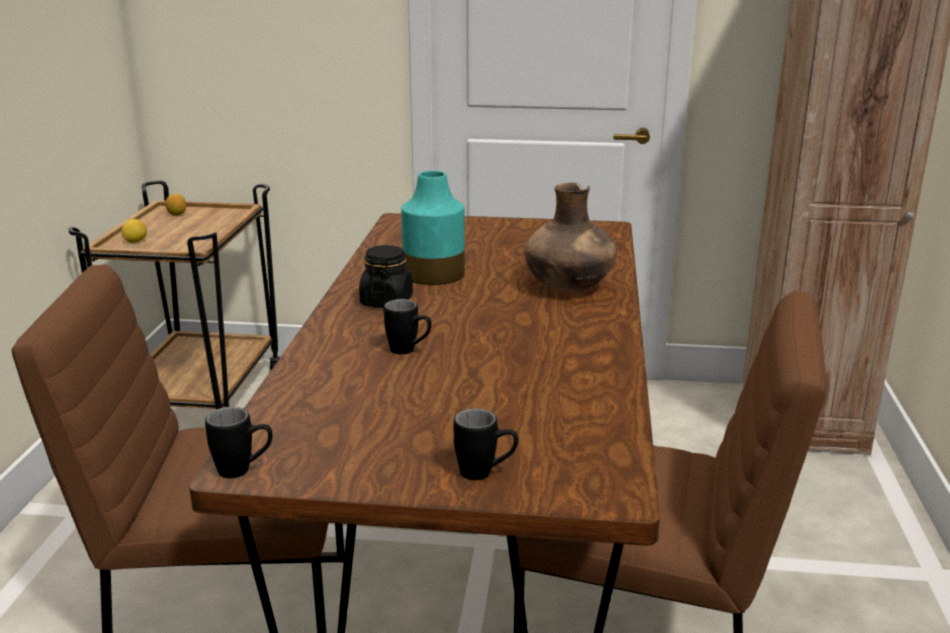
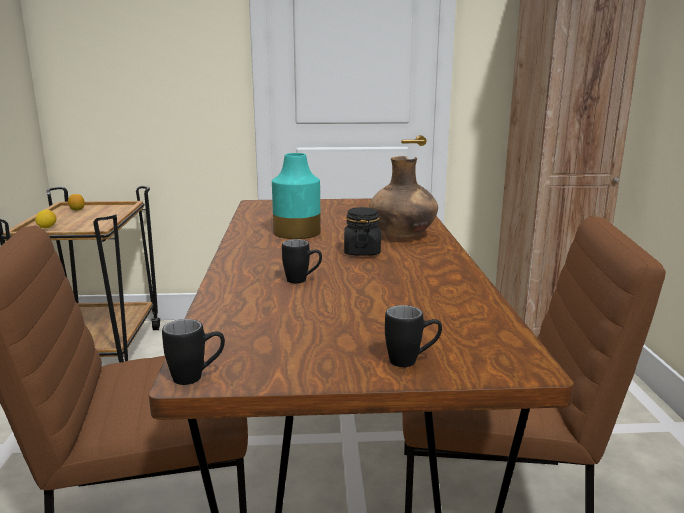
camera: 10 degrees left, 5 degrees down
black jar [359,245,413,308] -> black jar moved to [344,207,381,256]

